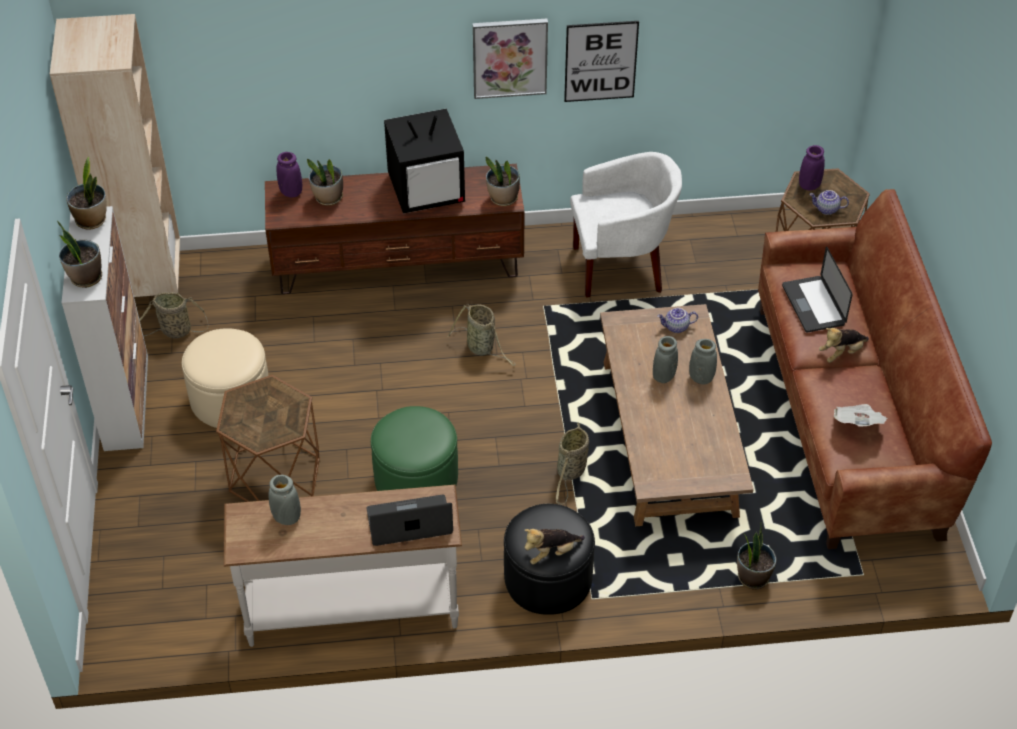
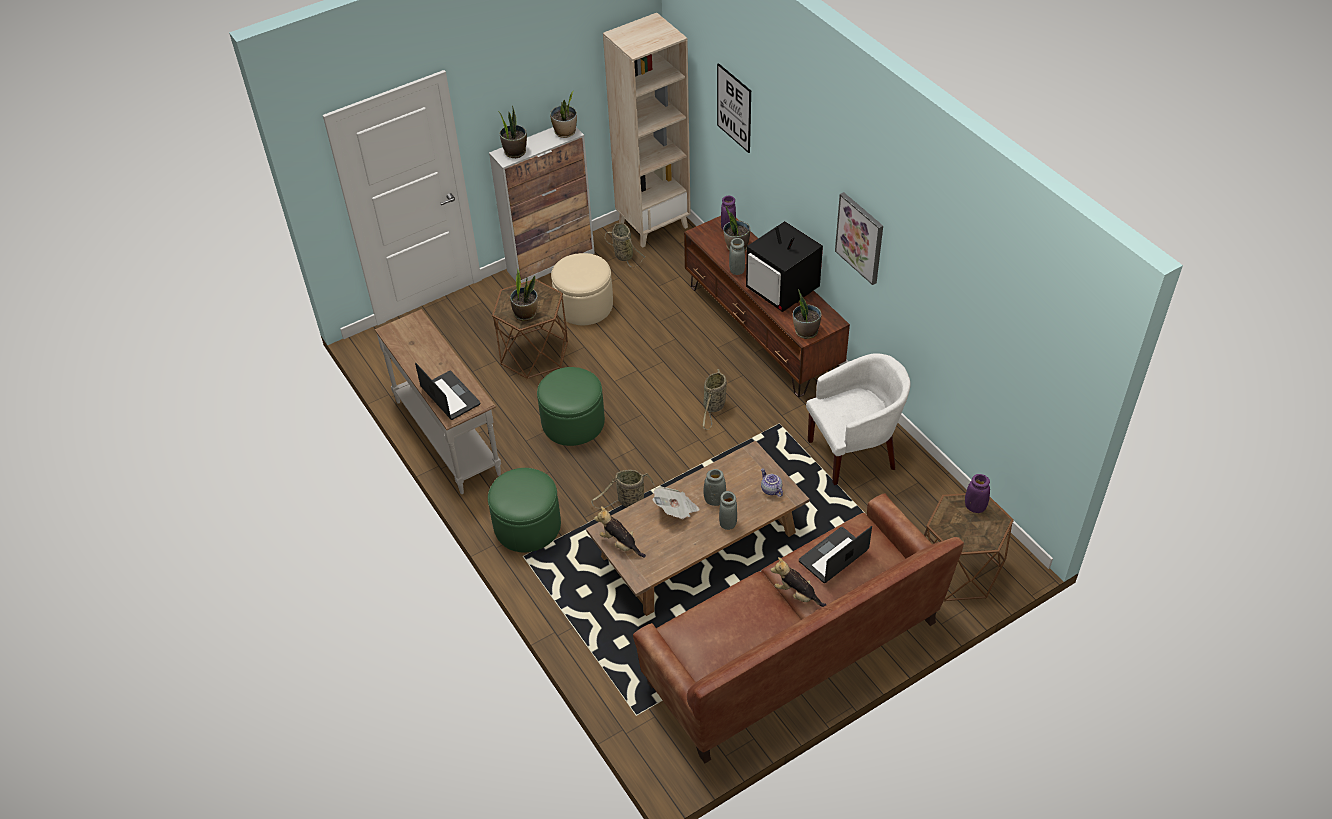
camera: 65 degrees right, 0 degrees up
grey vase [268,475,301,525] -> grey vase moved to [729,238,745,275]
black ottoman [504,504,595,615] -> green ottoman [488,468,561,552]
plush toy [524,529,585,564] -> plush toy moved to [594,506,646,557]
picture [564,21,639,102] -> picture moved to [717,63,751,153]
white armchair [570,152,682,298] -> white armchair turned 75 degrees counterclockwise [806,353,911,485]
potted plant [737,522,777,589] -> potted plant moved to [510,269,538,321]
teapot [809,190,849,215] -> none
newspaper [834,404,888,427] -> newspaper moved to [652,487,699,519]

